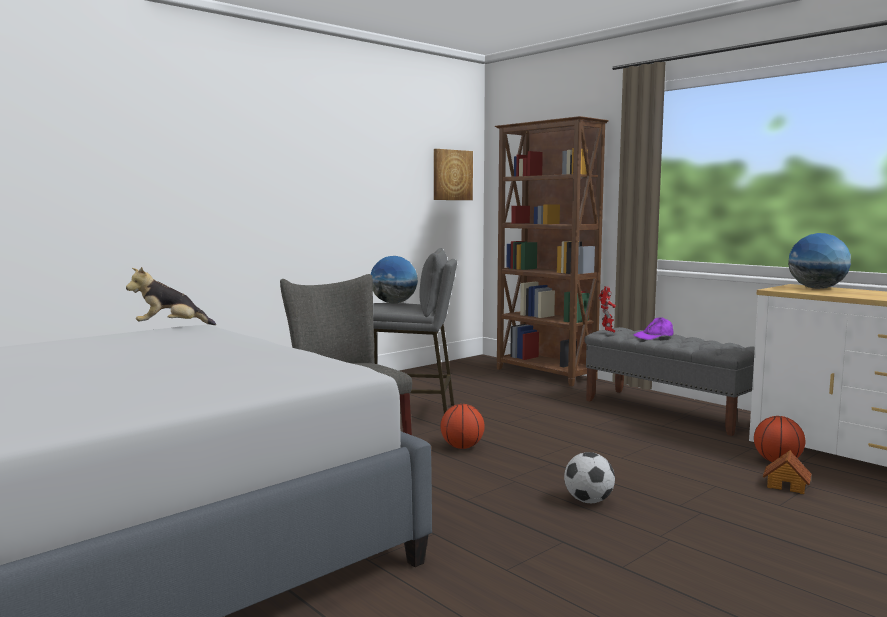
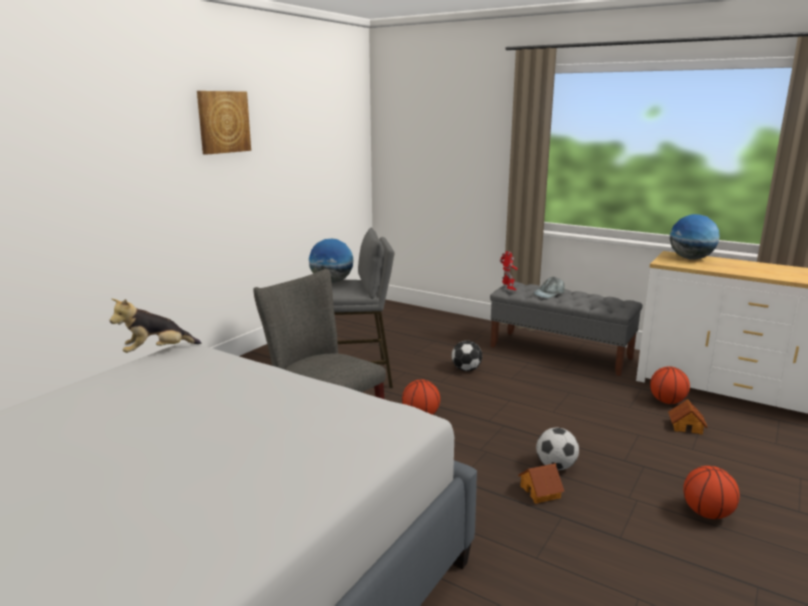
camera: 15 degrees left, 10 degrees up
picture [434,149,473,200] -> picture moved to [197,91,251,155]
brown bookcase [495,116,609,386] -> none
purple cap [634,317,674,340] -> grey cap [533,277,564,298]
none -> football [452,341,482,371]
none -> toy house [518,463,564,504]
none -> basketball [683,466,740,519]

